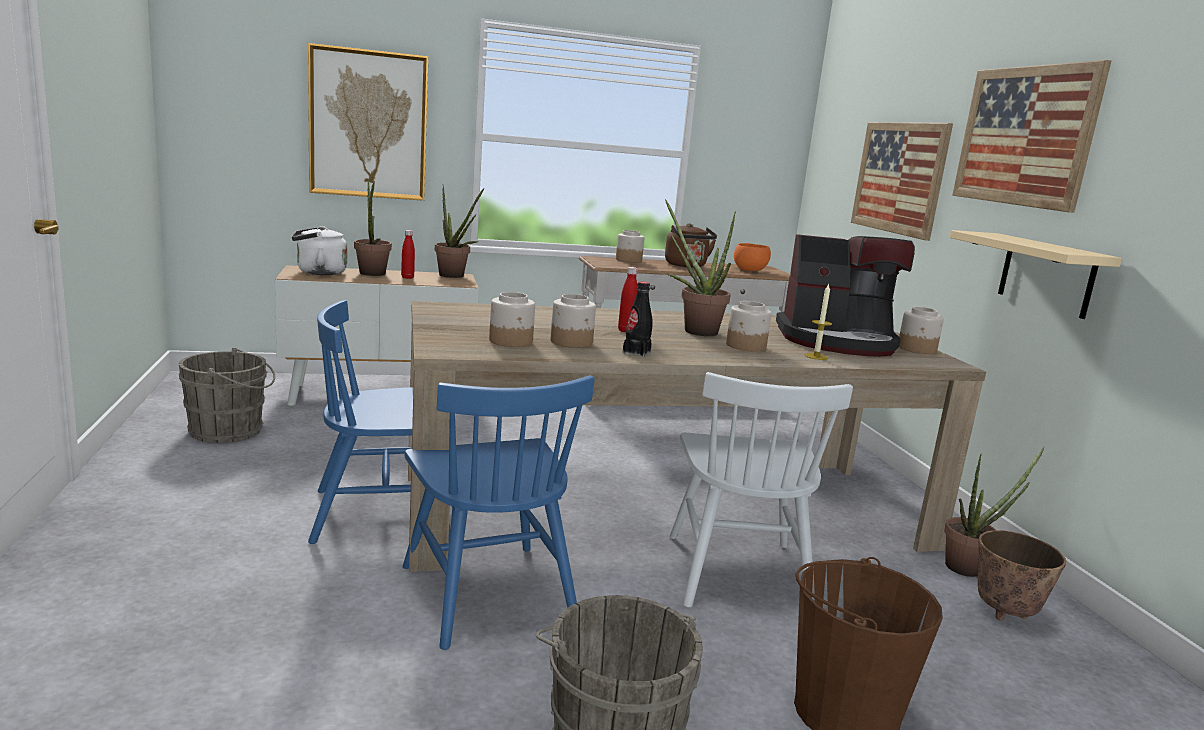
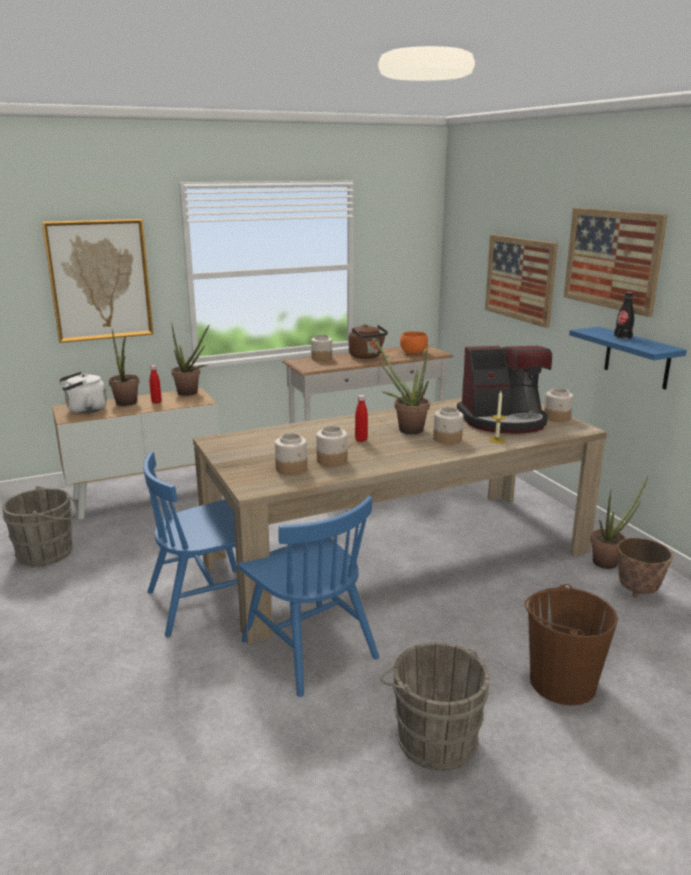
camera: 10 degrees left, 5 degrees up
black bottle [623,281,653,357] -> black bottle moved to [614,292,634,339]
white chair [669,372,853,608] -> none
beige shelf [950,230,1122,319] -> blue shelf [569,327,687,390]

